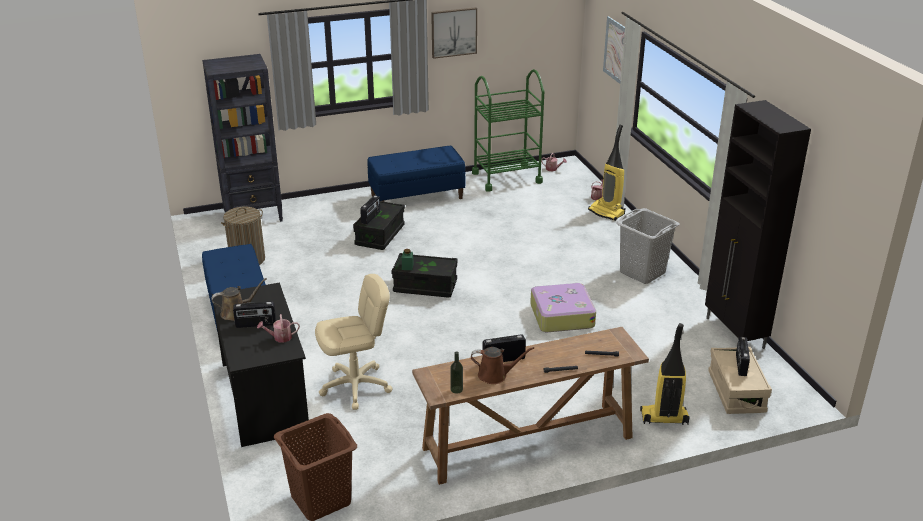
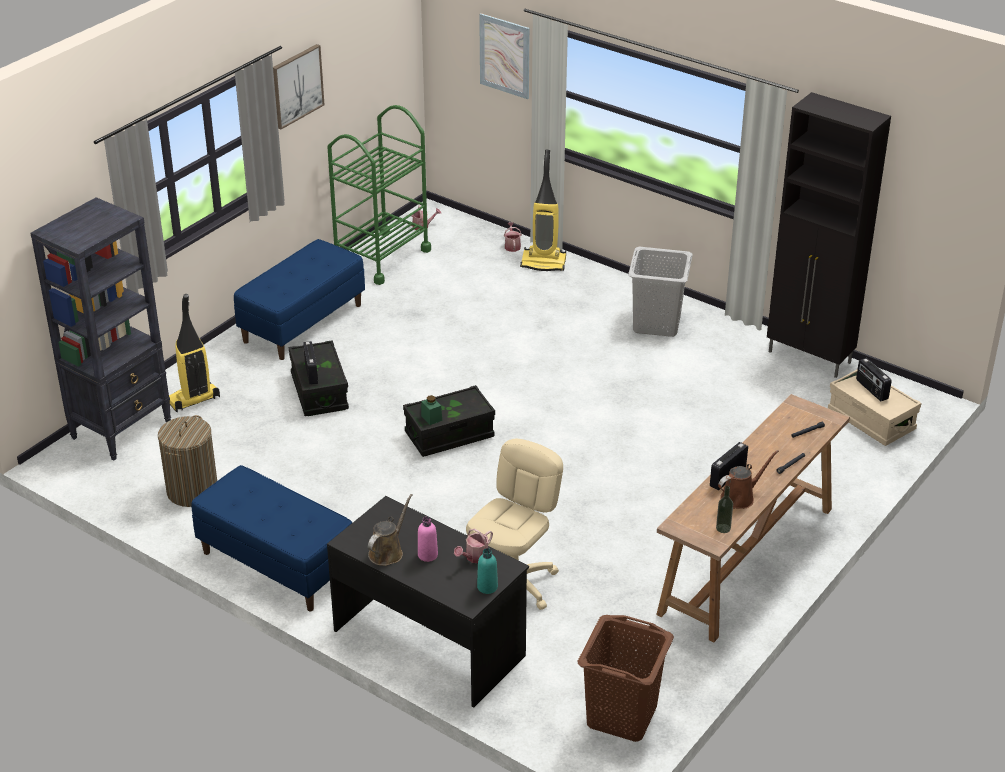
camera: 35 degrees left, 5 degrees up
radio [233,301,276,328] -> pink bottle [418,517,438,562]
suitcase [530,283,596,332] -> none
vacuum cleaner [640,323,690,425] -> vacuum cleaner moved to [169,294,220,412]
none -> turquoise bottle [477,548,498,594]

